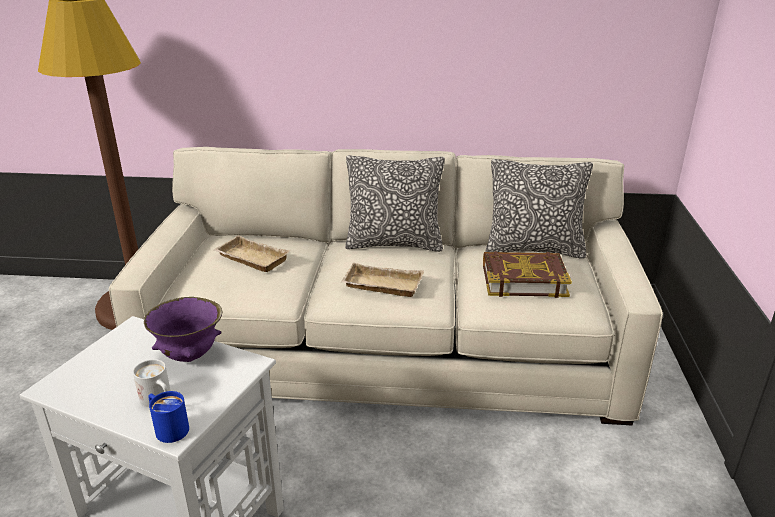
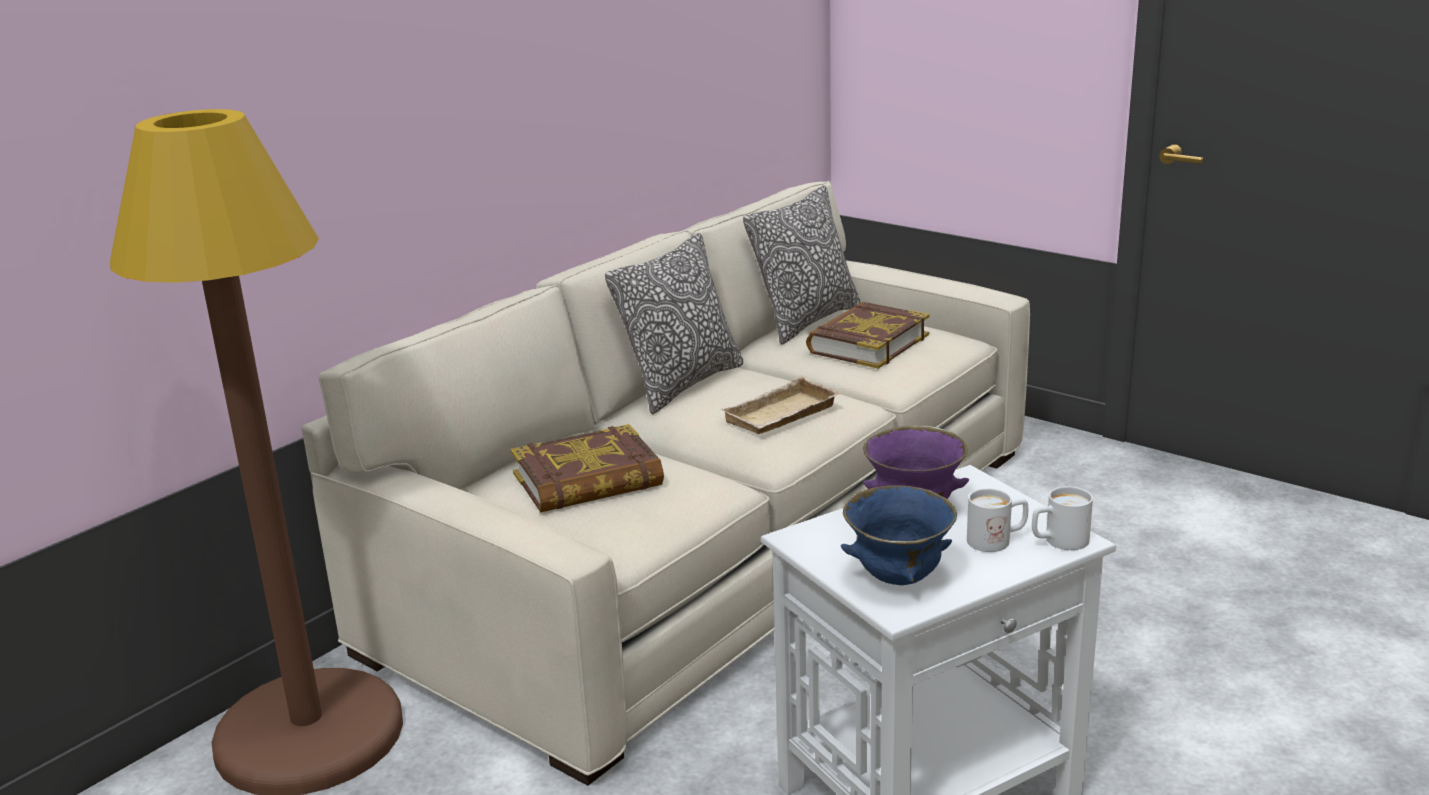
camera: 55 degrees left, 5 degrees down
blue mug [148,391,189,443] -> white mug [1032,486,1093,550]
beige tray [214,235,290,272] -> book [511,424,664,512]
none -> blue bowl [841,485,957,585]

